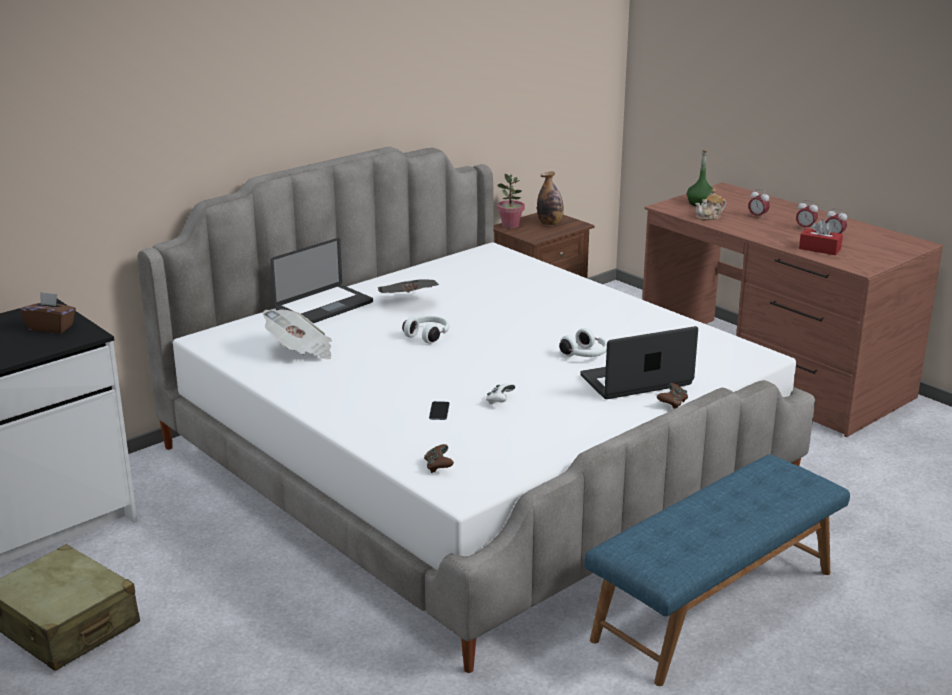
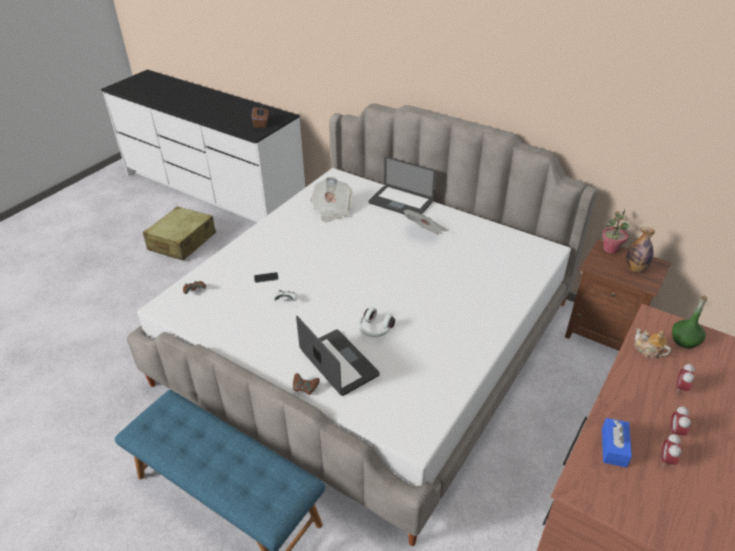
camera: 75 degrees right, 15 degrees up
white headphones [402,316,449,344] -> none
red tissue box [799,219,843,255] -> blue tissue box [602,418,632,468]

